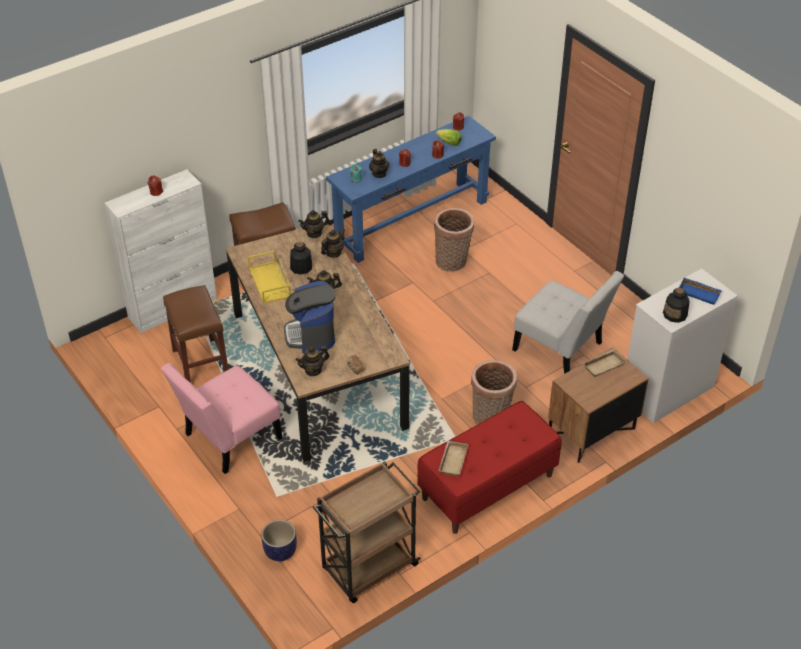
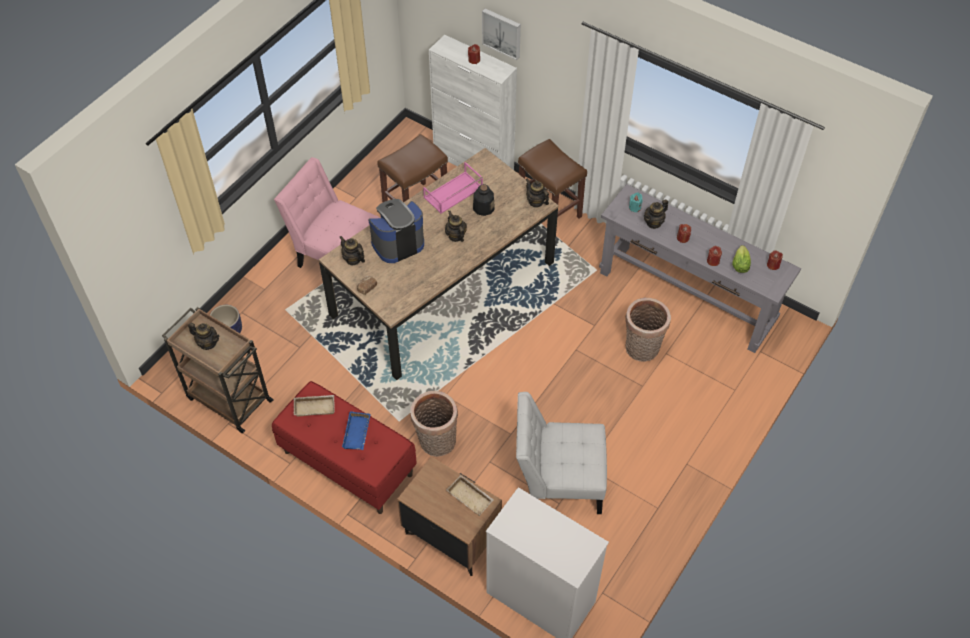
camera: 70 degrees right, 10 degrees up
yellow tray [248,250,291,304] -> pink tray [423,162,483,214]
teapot [321,229,345,258] -> teapot moved to [188,323,219,350]
blue console table [326,115,496,263] -> grey console table [599,184,801,353]
white chair [512,271,624,374] -> white chair turned 75 degrees clockwise [516,392,607,514]
bottle [663,288,690,323] -> none
blue tray [679,278,722,305] -> blue tray moved to [342,411,371,450]
none -> picture [482,9,521,60]

